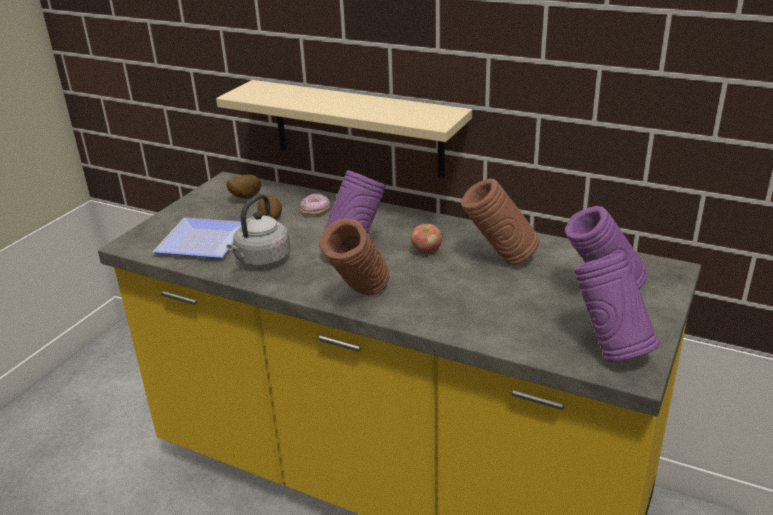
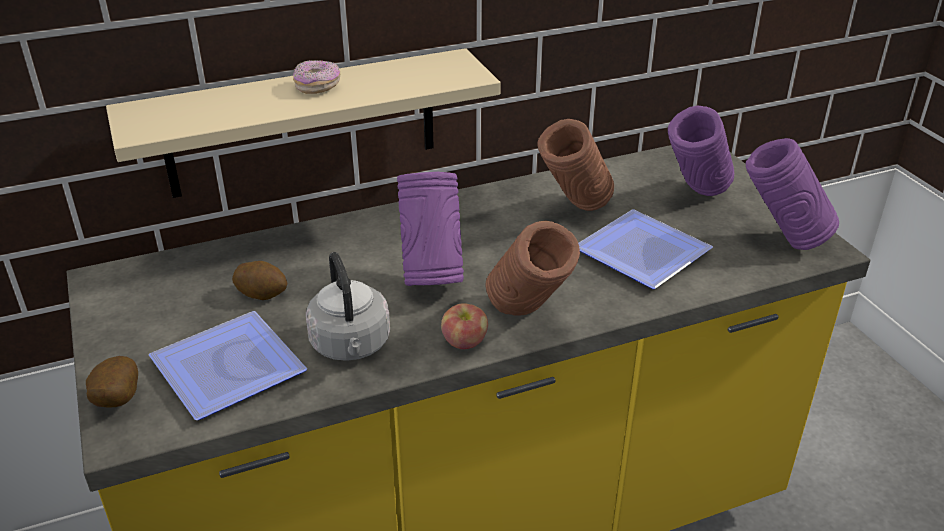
camera: 50 degrees left, 5 degrees up
potato [226,175,261,199] -> potato moved to [86,356,138,408]
donut [300,193,330,215] -> donut moved to [293,60,340,94]
apple [411,224,442,254] -> apple moved to [441,303,488,349]
none -> plate [578,209,713,289]

